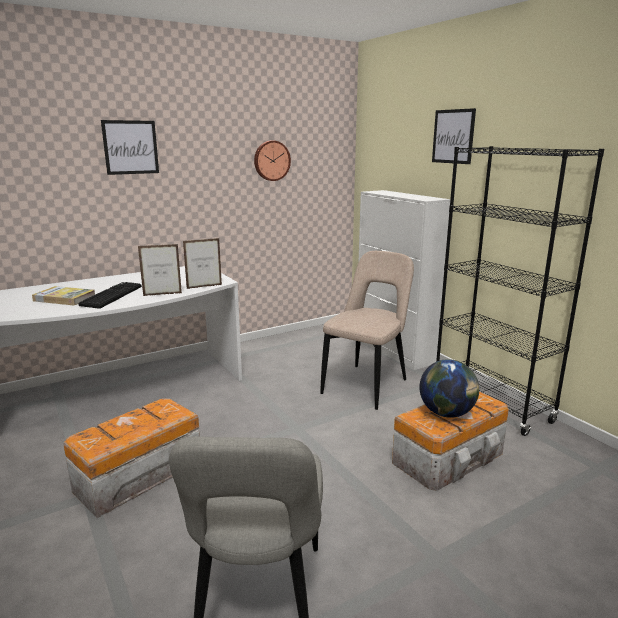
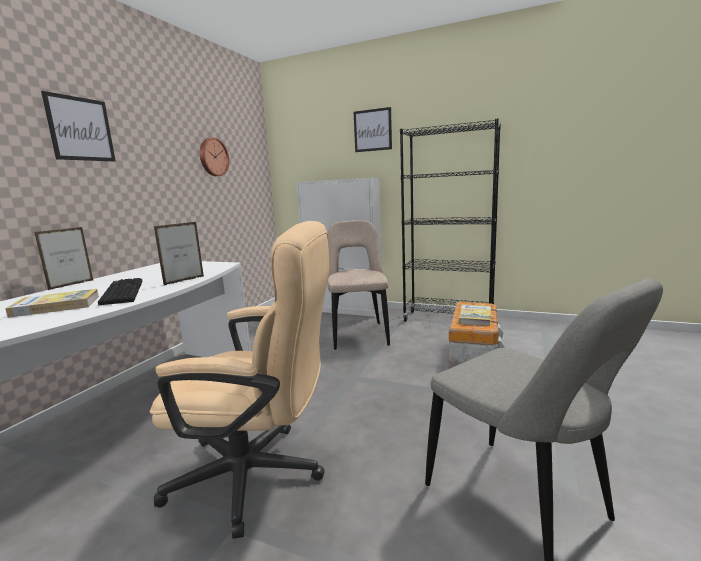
camera: 35 degrees left, 5 degrees down
storage box [63,398,200,518] -> beige office chair [150,221,329,539]
picture frame [183,238,222,289] -> picture frame moved to [34,227,93,290]
globe [420,359,479,418] -> book [459,304,491,326]

